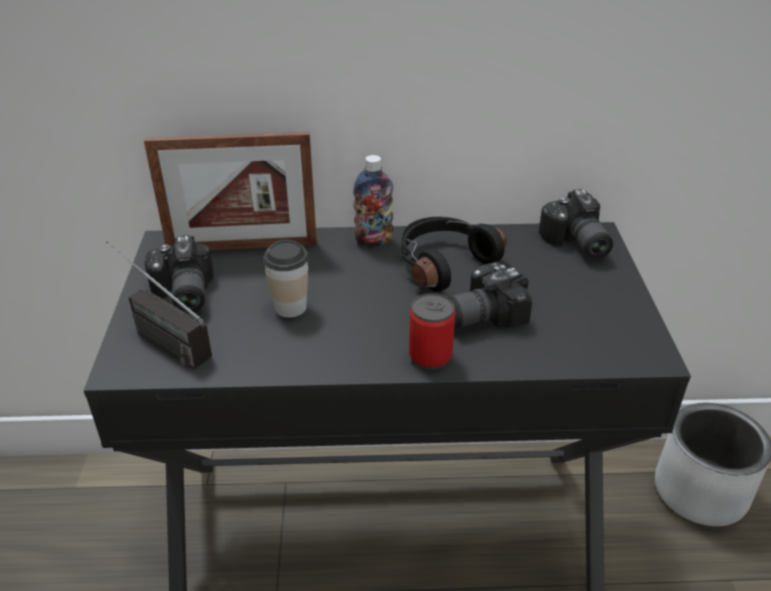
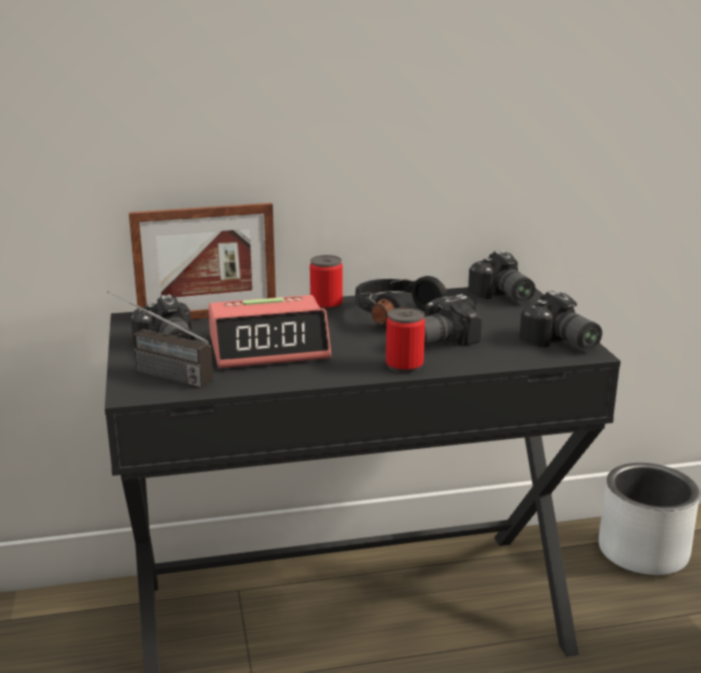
camera: 10 degrees left, 15 degrees down
cup [263,240,309,318] -> alarm clock [208,295,331,369]
bottle [353,155,393,247] -> can [310,255,343,311]
none -> camera [519,291,602,349]

